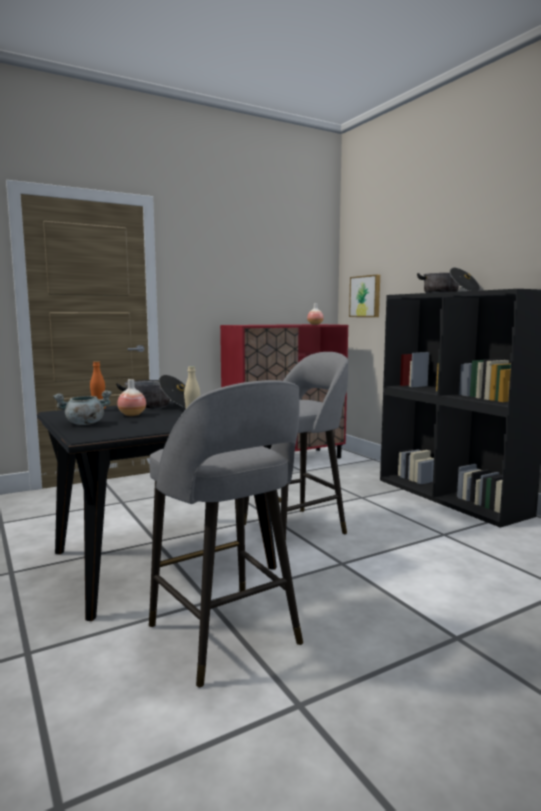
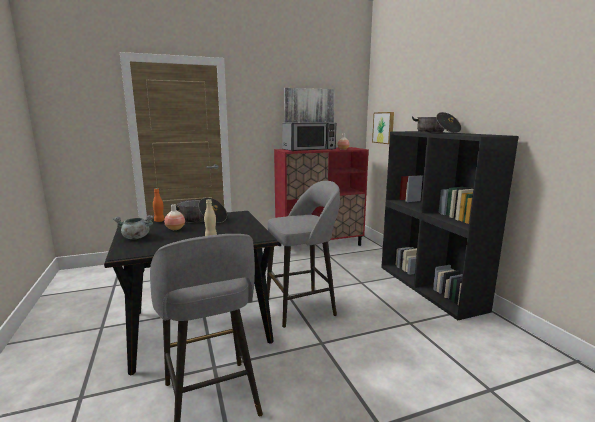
camera: 10 degrees right, 5 degrees up
none -> microwave [282,122,336,151]
none -> picture [284,88,335,122]

